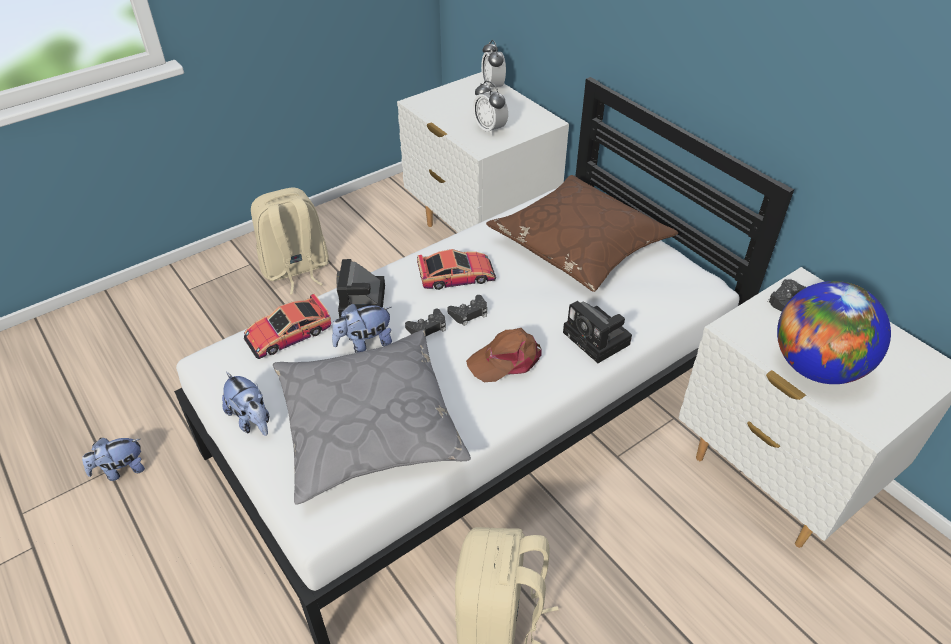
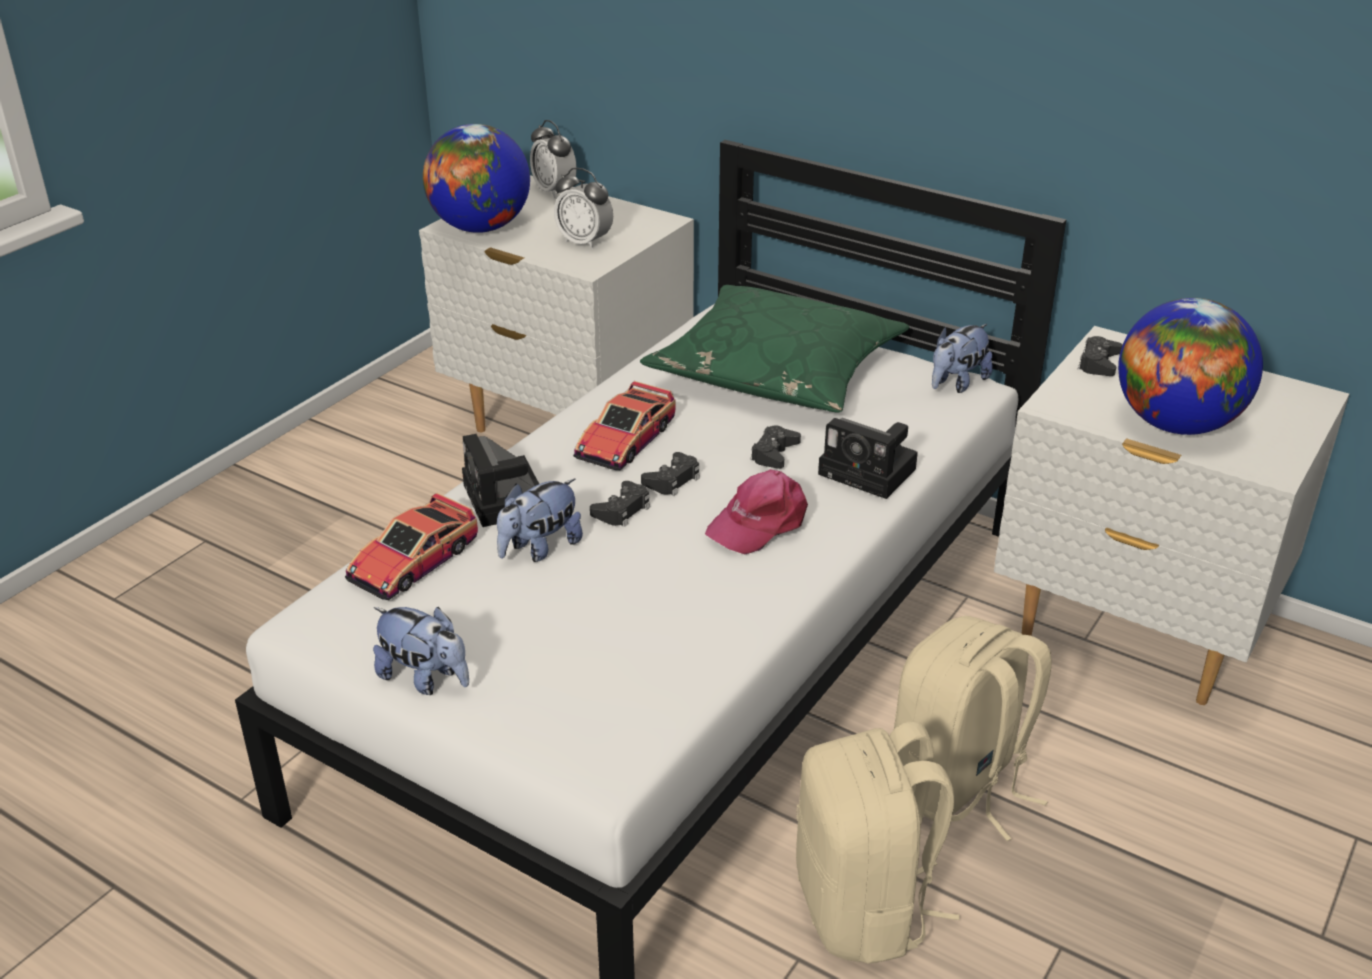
camera: 20 degrees left, 10 degrees down
plush toy [82,438,145,481] -> plush toy moved to [932,324,993,393]
beige backpack [251,188,329,294] -> beige backpack moved to [894,616,1052,841]
grey pillow [273,330,471,505] -> none
toy car [417,249,496,290] -> toy car turned 150 degrees clockwise [573,381,675,470]
brown cap [466,328,541,382] -> pink cap [705,469,808,554]
brown pillow [486,175,678,292] -> green pillow [640,285,909,413]
none -> globe [423,124,530,233]
none -> black game controller [750,426,801,469]

